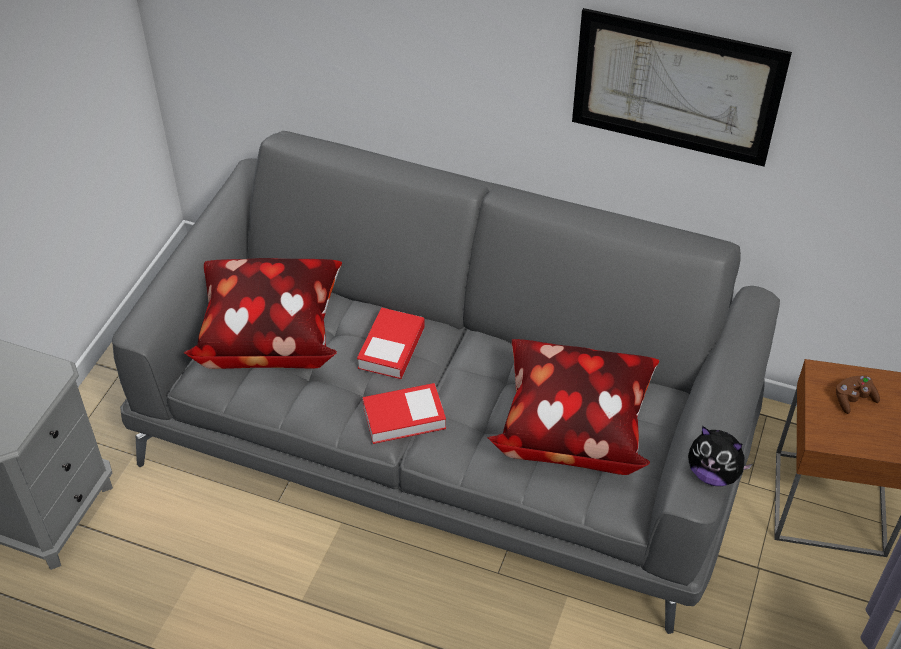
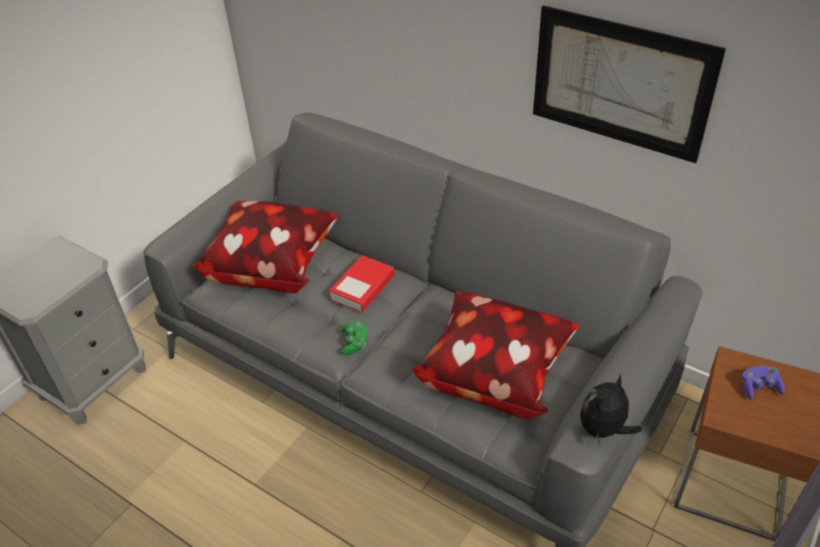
camera: 15 degrees right, 5 degrees down
book [362,383,446,444] -> green game controller [341,321,368,355]
plush toy [688,426,753,486] -> plush toy turned 90 degrees clockwise [580,374,642,446]
brown game controller [836,375,880,414] -> purple game controller [742,366,785,399]

